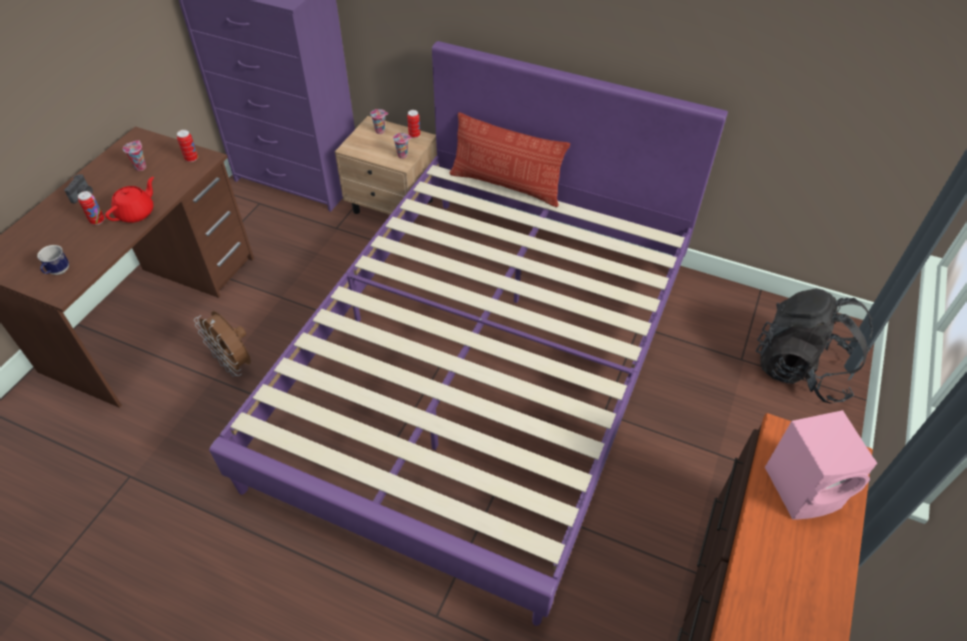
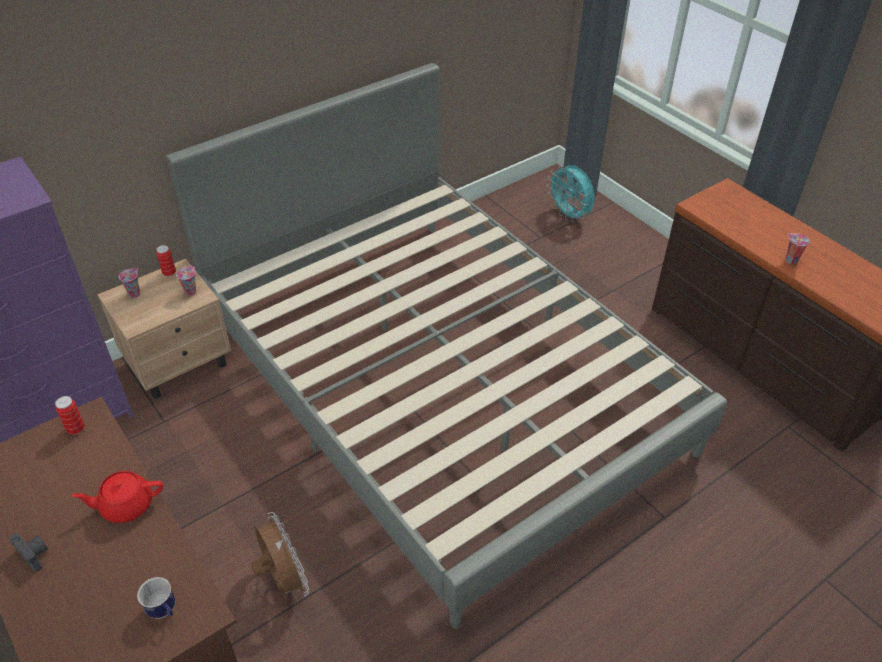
camera: 60 degrees left, 5 degrees down
can [78,191,105,225] -> none
red teapot [105,177,154,223] -> red teapot turned 75 degrees counterclockwise [71,471,163,523]
cup [123,140,146,171] -> cup moved to [786,233,810,264]
brown fan [194,311,251,376] -> brown fan turned 105 degrees counterclockwise [251,512,309,599]
purple bed [209,41,728,626] -> grey bed [166,63,727,629]
pillow [450,112,570,207] -> none
black backpack [756,288,873,404] -> turquoise fan [547,165,595,223]
pink speaker [765,410,877,520] -> none

